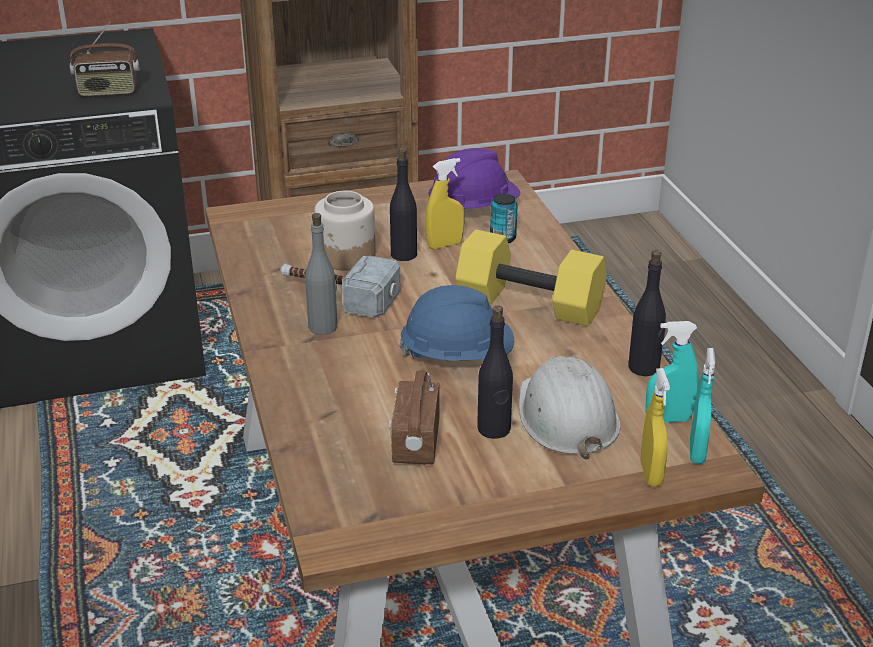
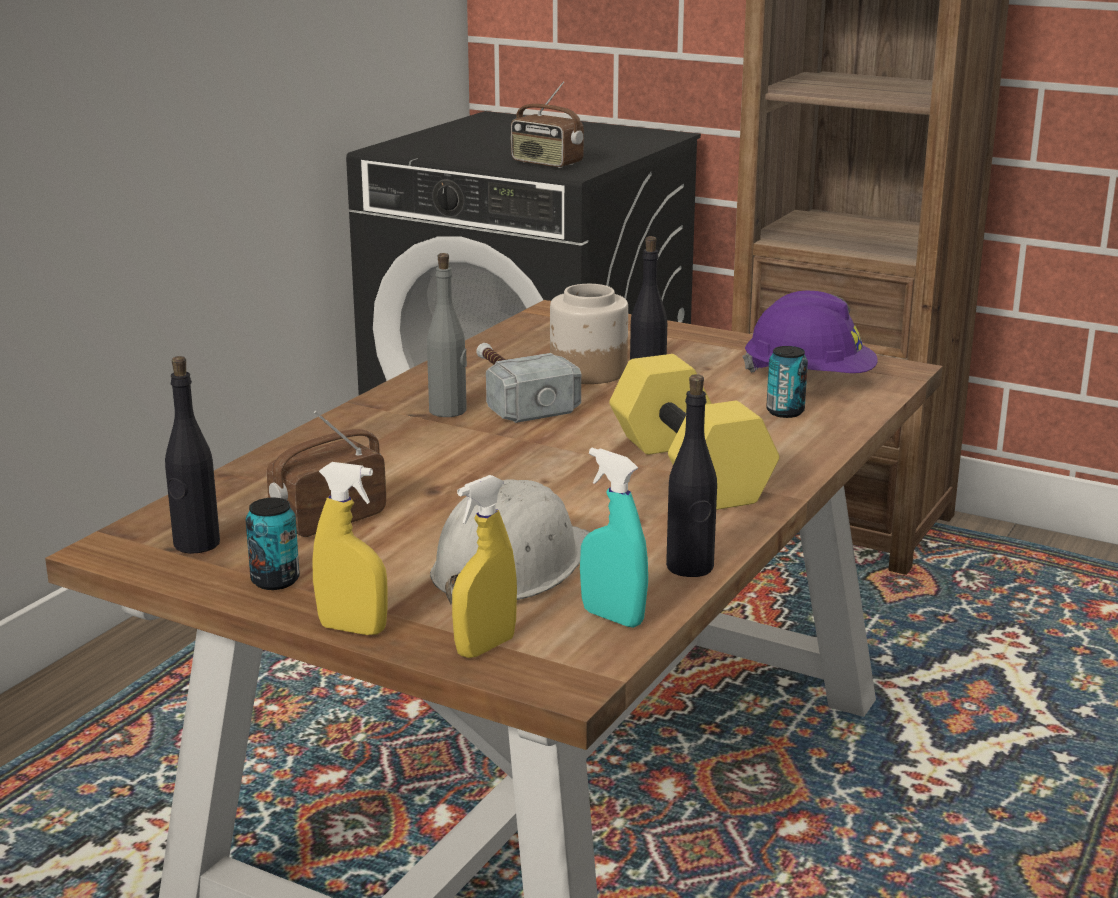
camera: 45 degrees right, 10 degrees down
blue hard hat [399,285,514,361] -> none
yellow spray bottle [426,158,465,249] -> yellow spray bottle moved to [312,462,388,635]
black bottle [477,305,513,439] -> black bottle moved to [165,356,220,554]
turquoise spray bottle [690,348,715,464] -> none
none -> can [246,498,300,590]

